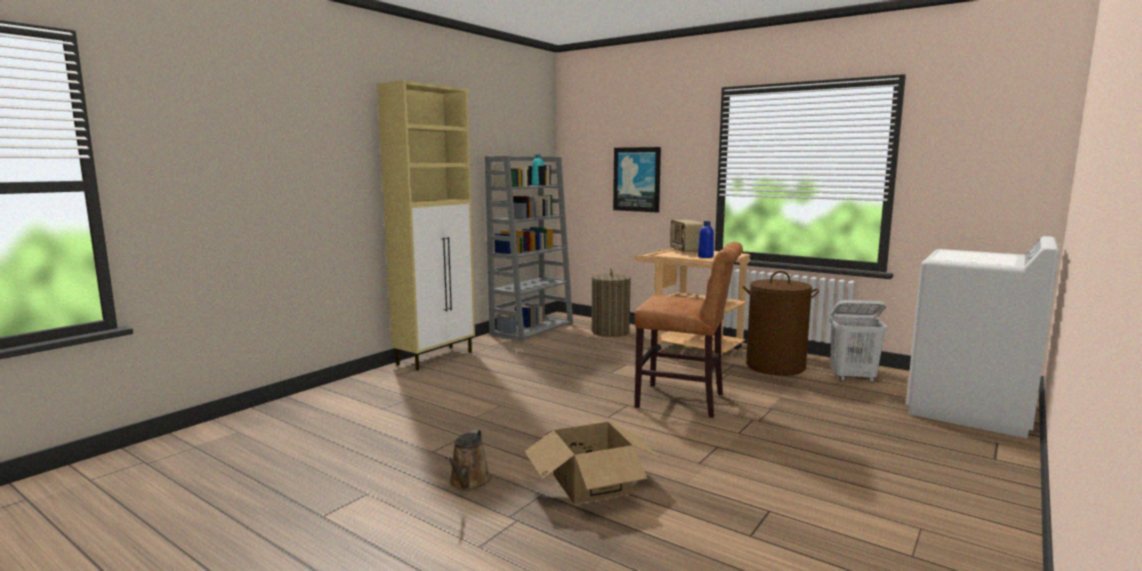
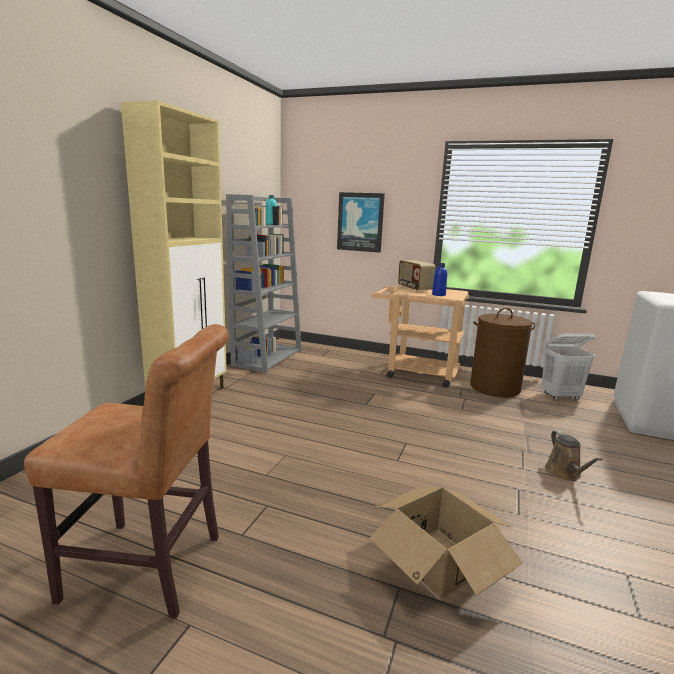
camera: 15 degrees left, 5 degrees up
brown watering can [445,430,491,491] -> brown watering can moved to [545,430,603,481]
laundry basket [592,268,631,337] -> none
brown chair [635,242,743,418] -> brown chair moved to [24,324,229,618]

